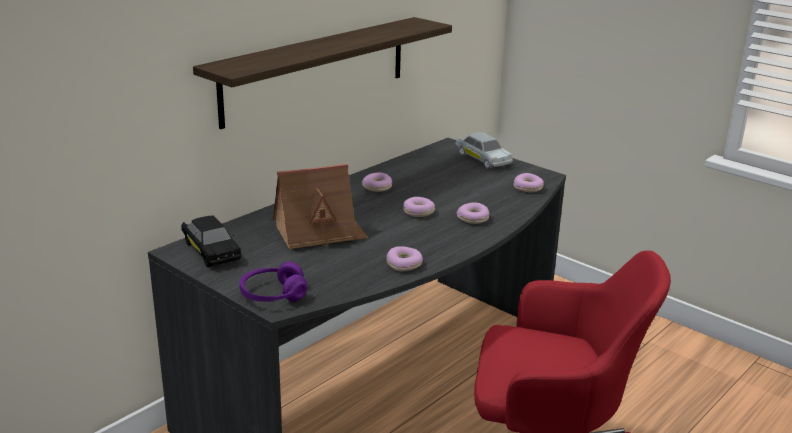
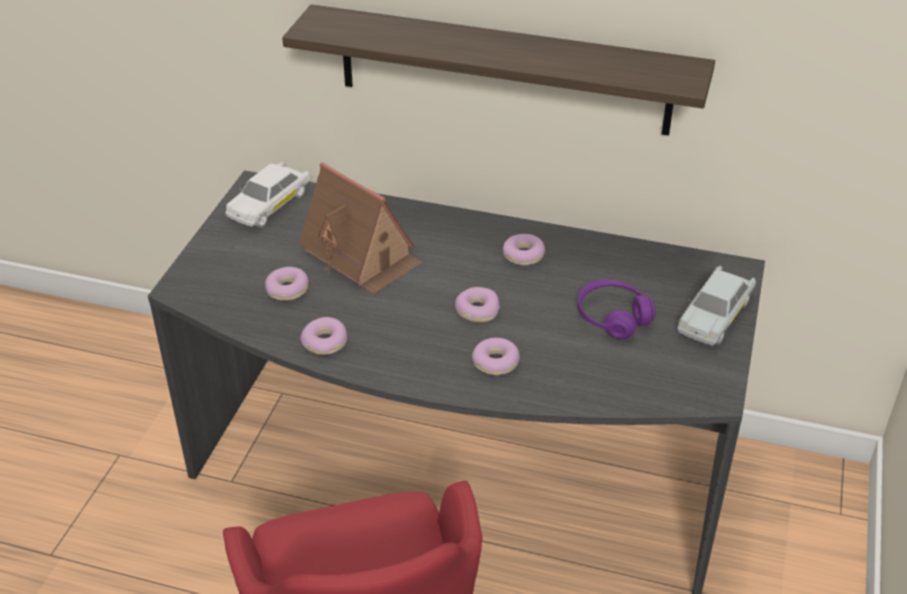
camera: 65 degrees right, 15 degrees up
black toy car [181,216,241,267] -> white toy car [225,161,310,227]
purple headphones [240,262,307,302] -> purple headphones moved to [577,280,656,339]
donut [514,173,544,192] -> donut moved to [265,267,309,301]

